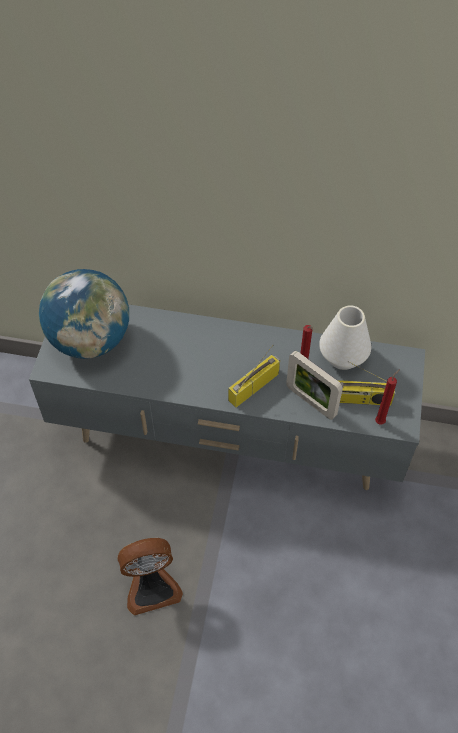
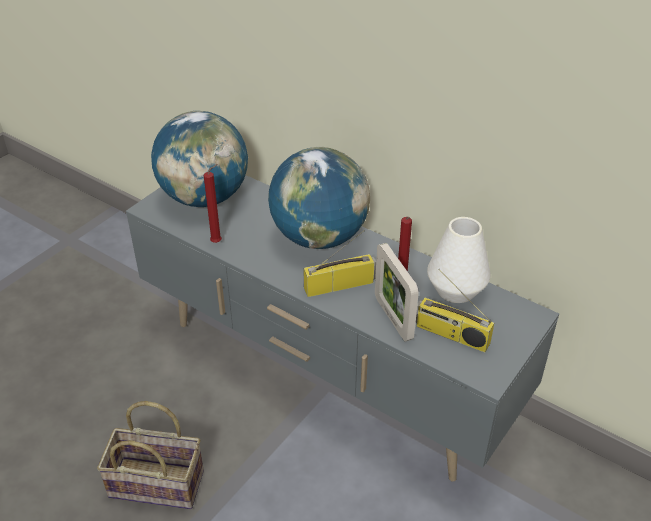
camera: 25 degrees right, 15 degrees down
fan [118,538,183,616] -> basket [97,401,204,509]
red candle [375,369,400,424] -> red candle moved to [204,164,222,243]
none -> globe [268,147,370,249]

